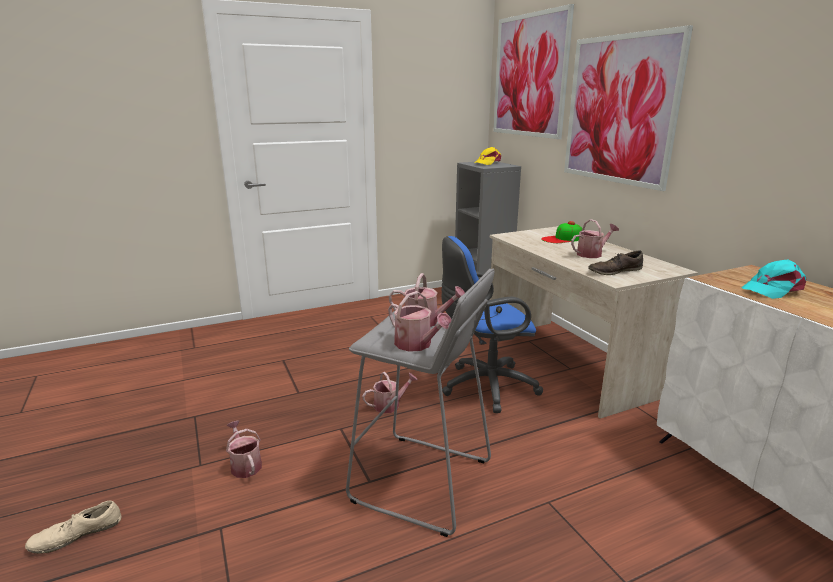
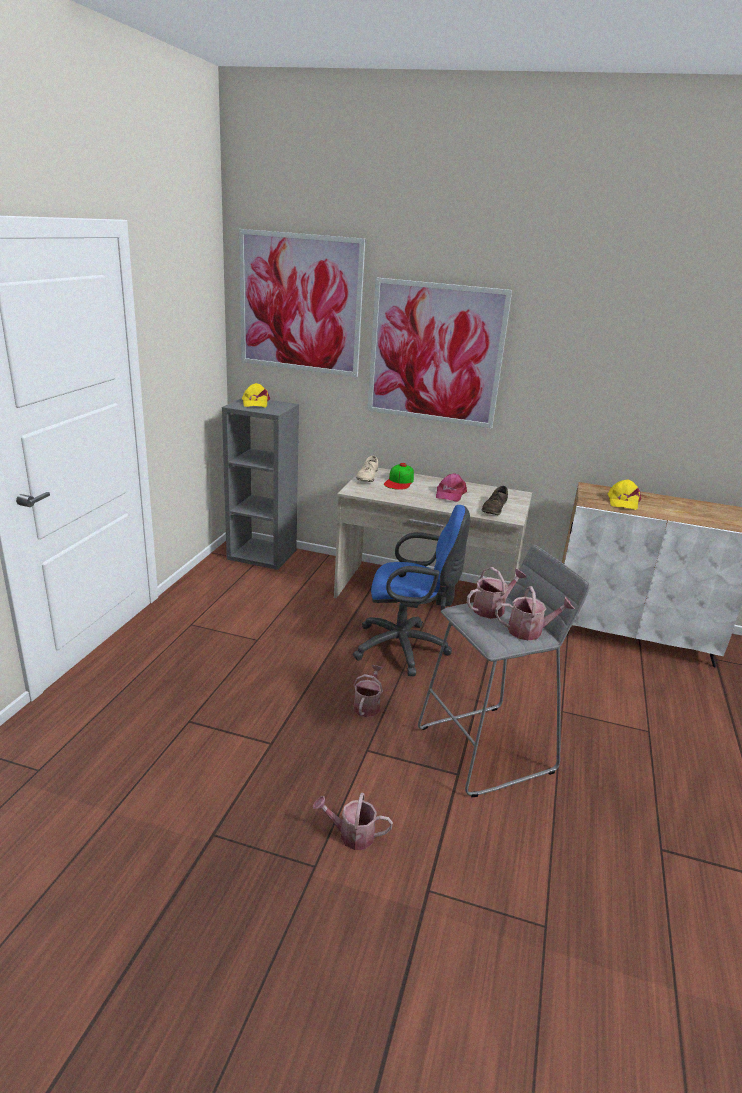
camera: 50 degrees left, 5 degrees up
beige shoe [25,501,122,554] -> beige shoe moved to [356,455,378,482]
blue office chair [441,236,543,413] -> blue office chair turned 105 degrees counterclockwise [353,505,470,676]
watering can [571,219,619,258] -> pink cap [436,473,467,502]
turquoise cap [742,260,806,299] -> yellow cap [608,479,641,510]

